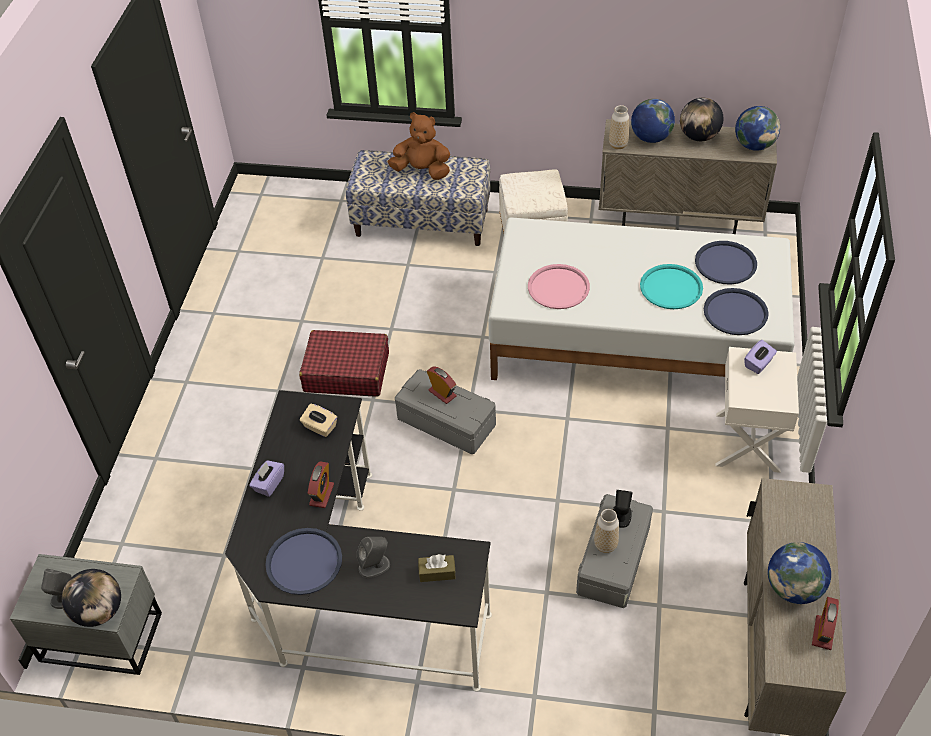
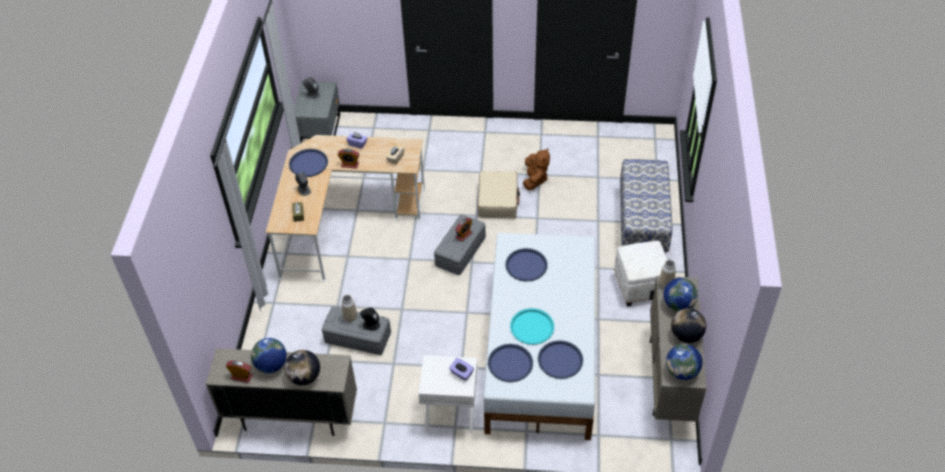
camera: 85 degrees right, 0 degrees up
globe [62,569,121,627] -> globe moved to [285,350,320,385]
black desk [225,390,492,691] -> beige desk [266,135,426,282]
red suitcase [299,330,389,397] -> beige suitcase [478,171,520,219]
brown plush toy [388,112,450,180] -> brown plush toy moved to [523,147,550,190]
pink tray [528,264,590,309] -> blue tray [505,248,548,281]

